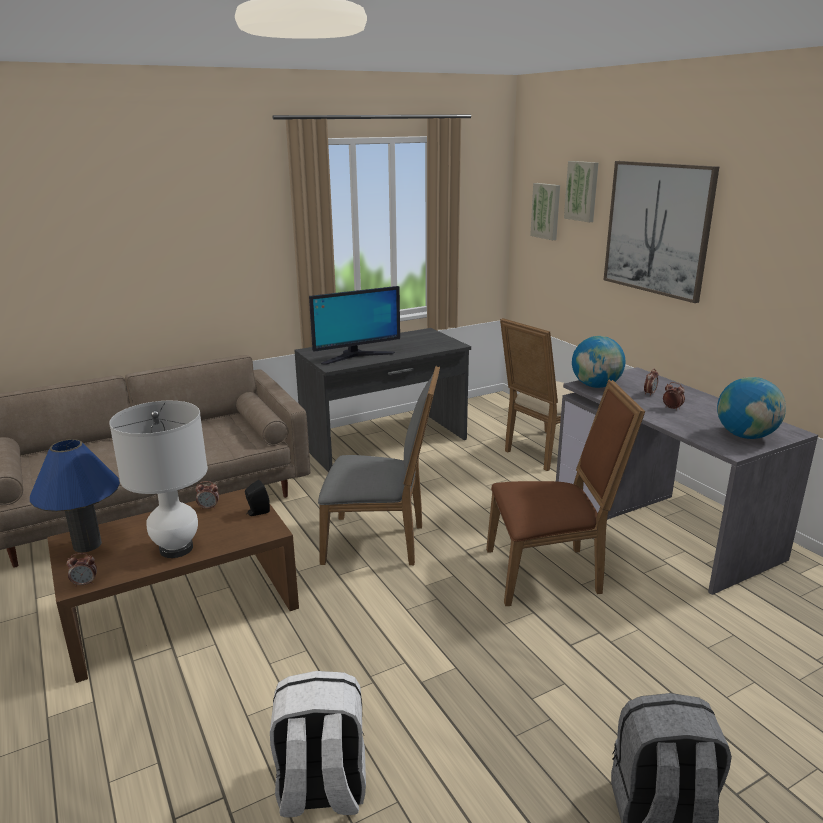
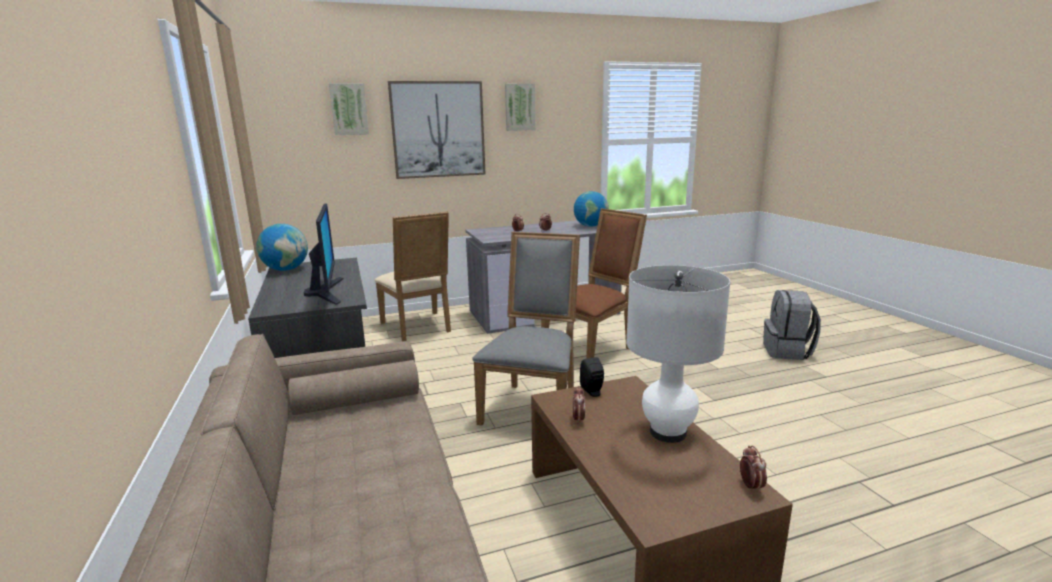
camera: 80 degrees left, 5 degrees down
blue table lamp [30,439,120,552] -> none
white backpack [270,671,366,817] -> none
brown chair [486,380,645,606] -> brown chair turned 45 degrees clockwise [541,208,647,359]
picture [530,183,560,240] -> picture moved to [505,84,536,131]
globe [572,336,626,388] -> globe moved to [256,224,308,271]

